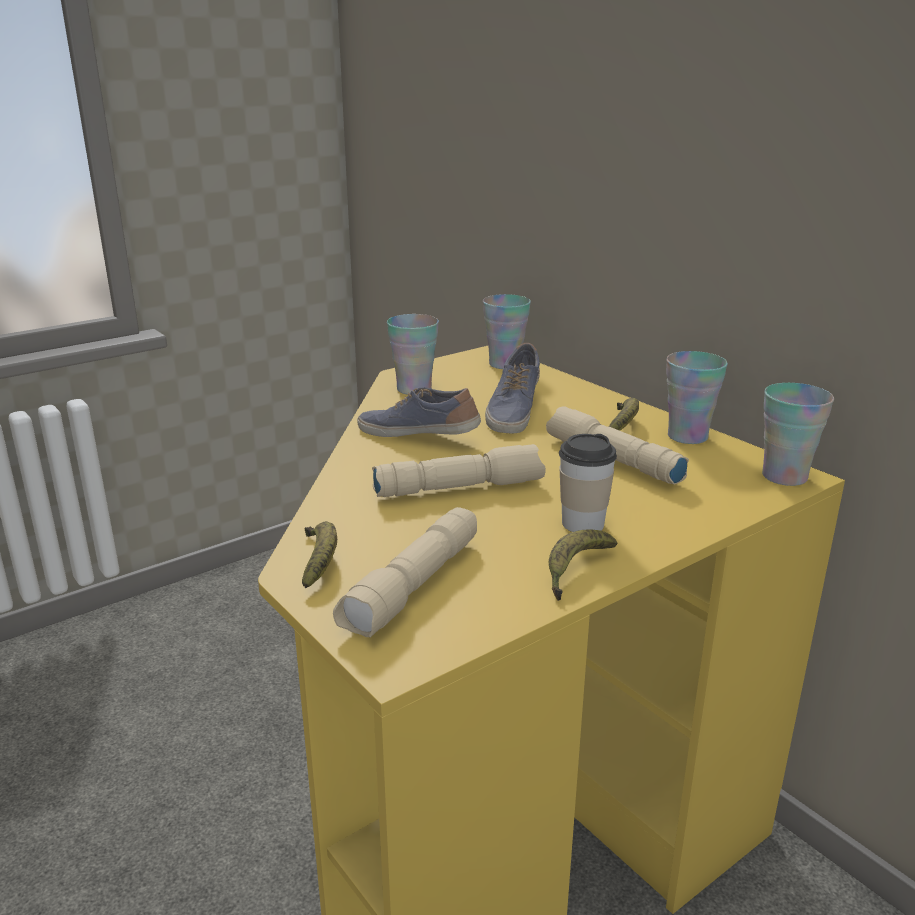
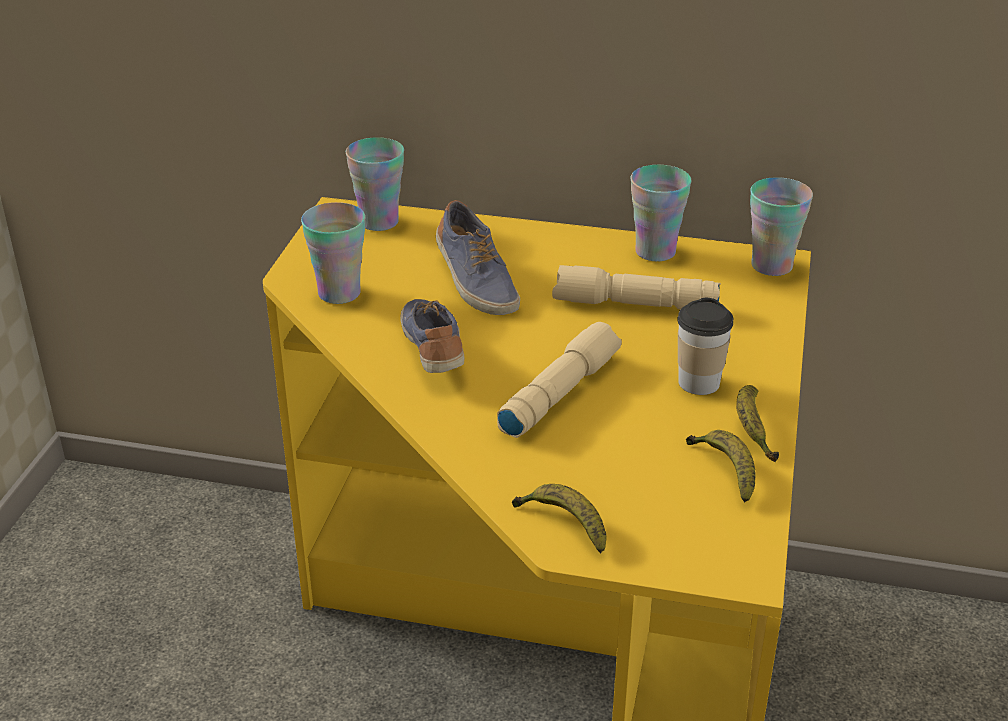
camera: 40 degrees left, 10 degrees up
beige flashlight [333,507,477,638] -> none
shoe [357,387,481,437] -> shoe turned 90 degrees clockwise [401,299,464,373]
banana [609,398,639,431] -> banana moved to [686,430,755,503]

